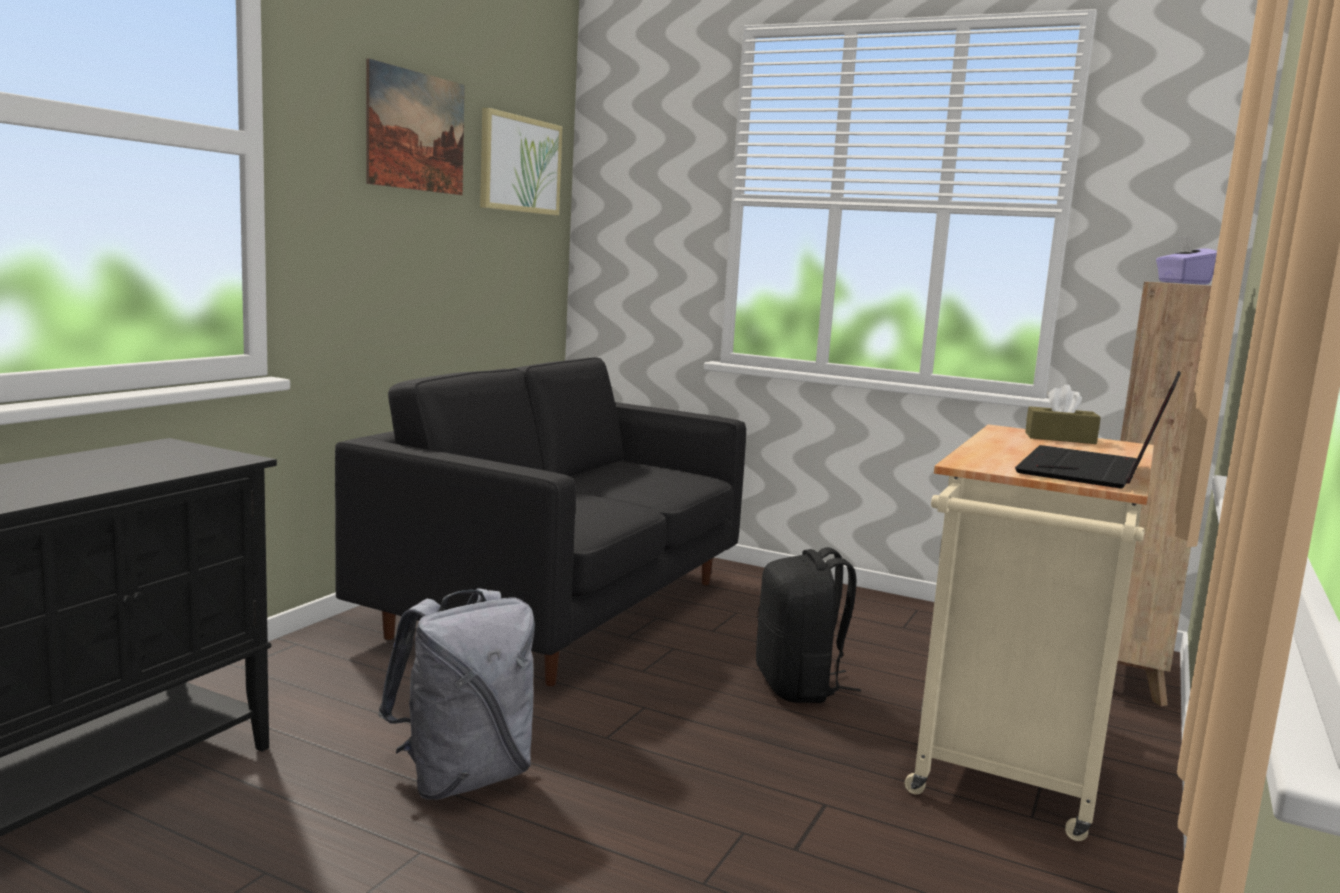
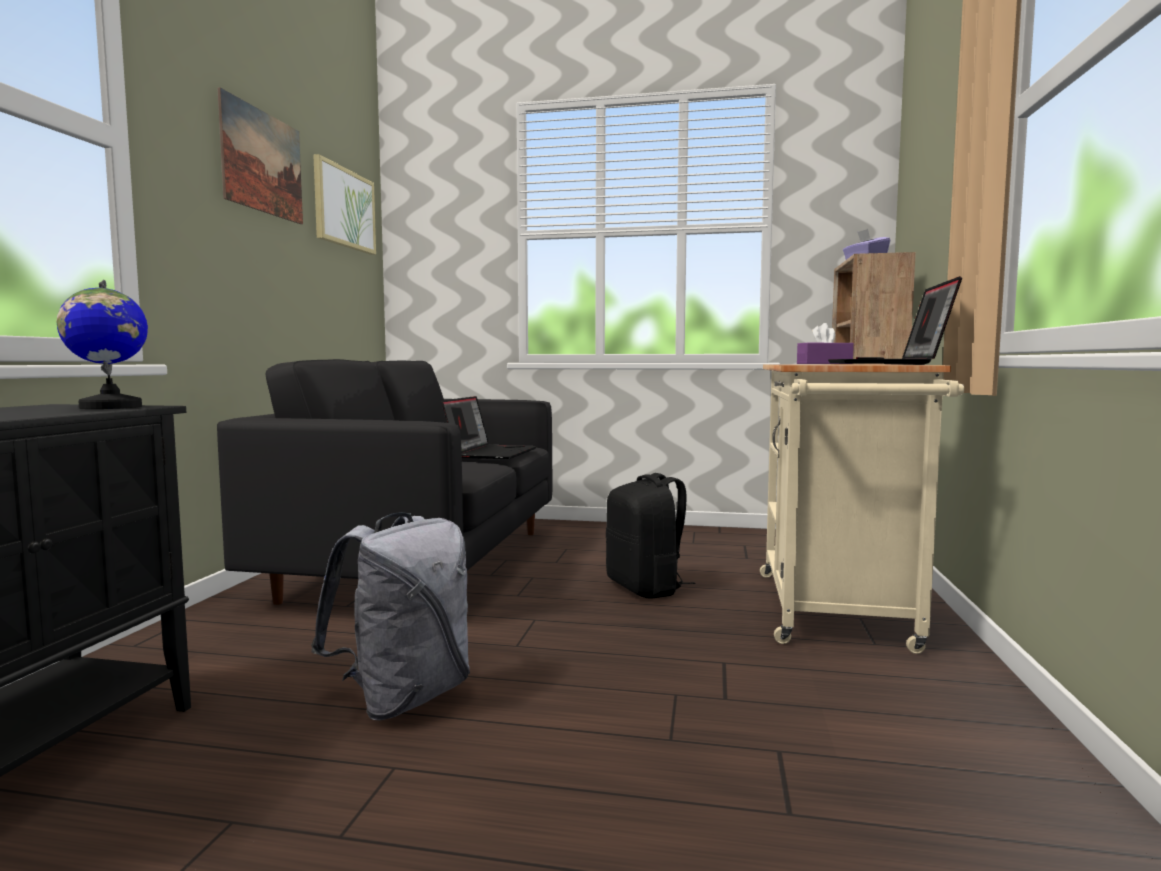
camera: 15 degrees left, 5 degrees down
brown tissue box [1025,385,1101,444] -> purple tissue box [797,323,854,364]
none -> globe [56,280,148,409]
none -> laptop [441,396,536,459]

